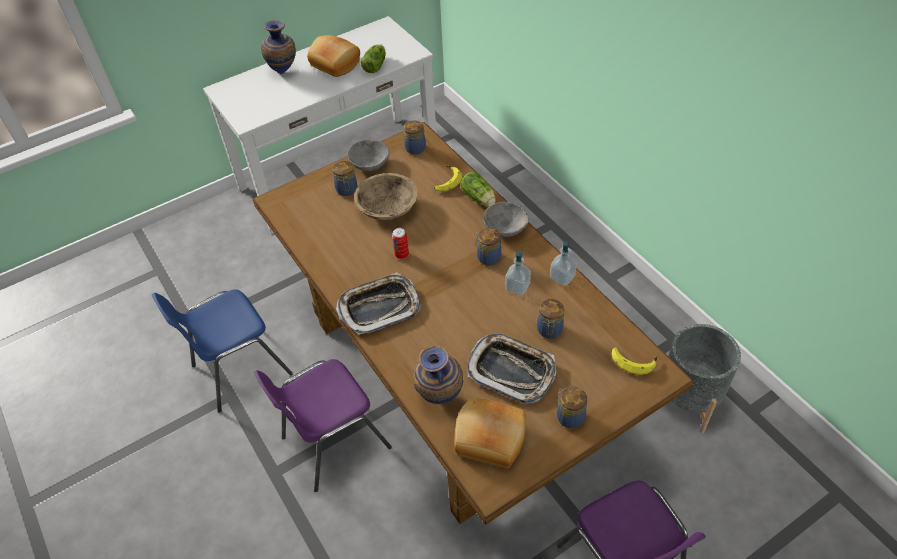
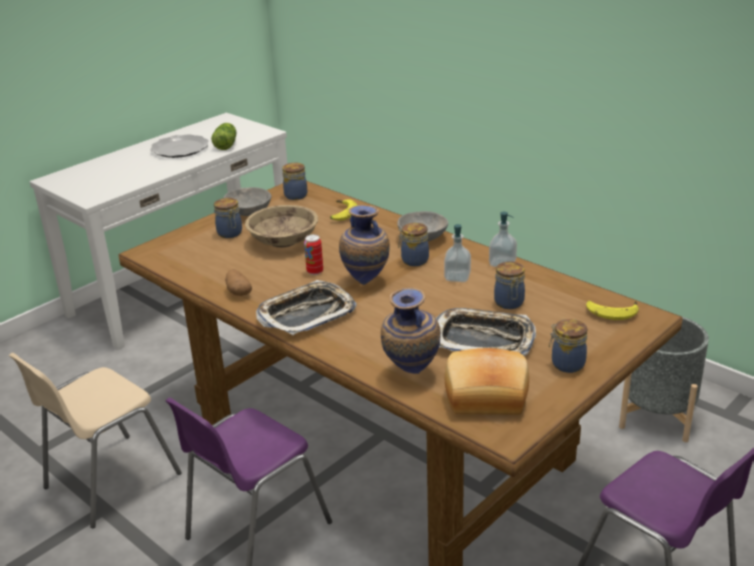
camera: 15 degrees left, 20 degrees down
blue chair [152,289,293,412] -> beige chair [9,353,182,528]
vase [261,20,296,74] -> vase moved to [339,205,390,285]
bread [307,35,360,77] -> plate [150,134,209,158]
lettuce [461,172,496,206] -> none
none -> potato [225,269,252,296]

